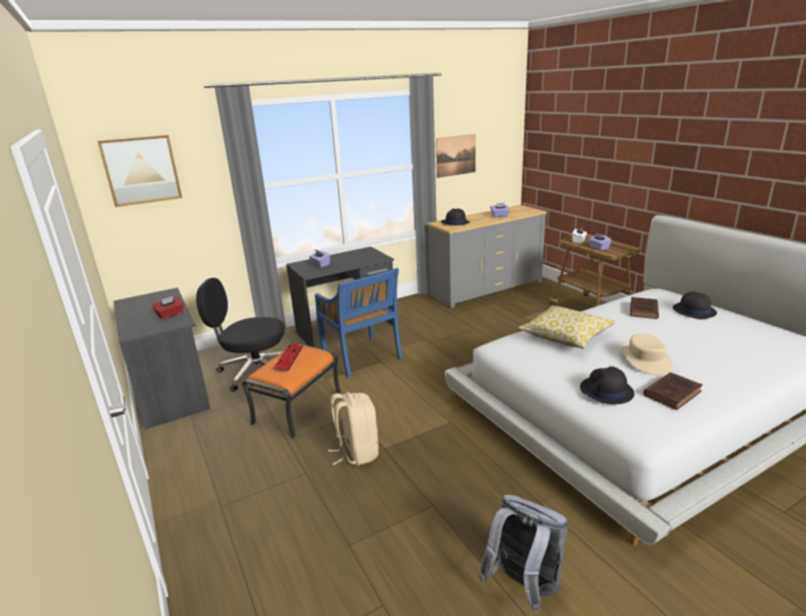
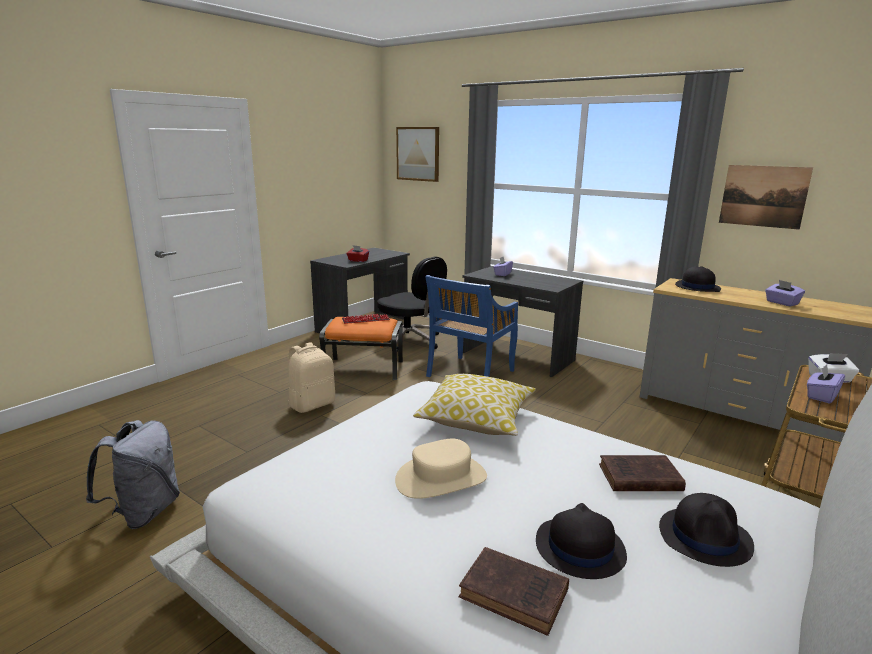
camera: 65 degrees right, 5 degrees down
black office chair [196,278,285,392] -> black office chair turned 150 degrees clockwise [377,256,447,352]
black hat [580,366,634,404] -> black hat moved to [536,503,627,579]
brown book [643,372,703,410] -> brown book moved to [459,547,569,636]

